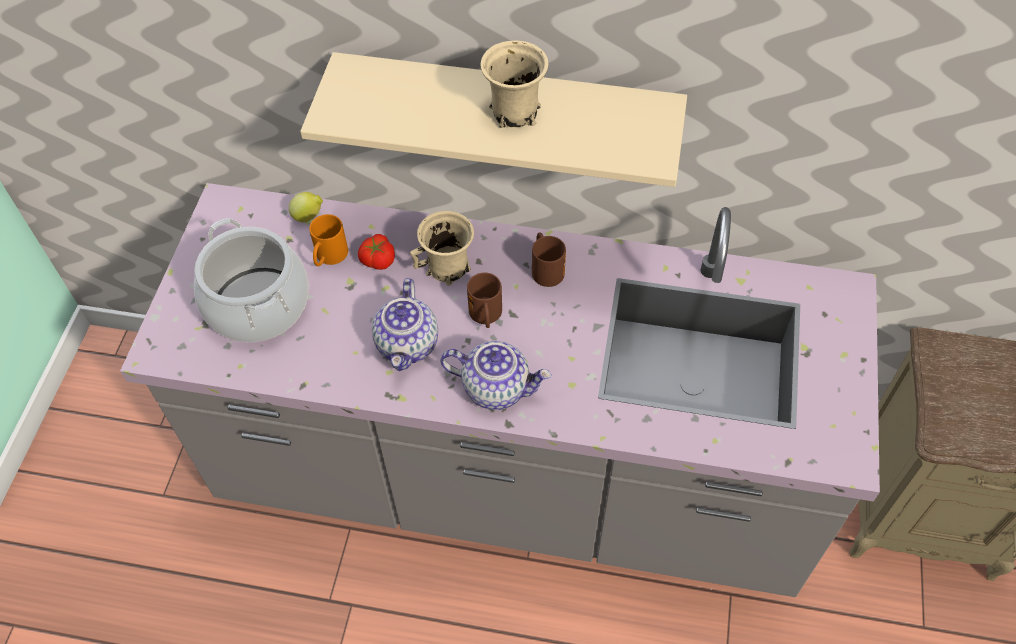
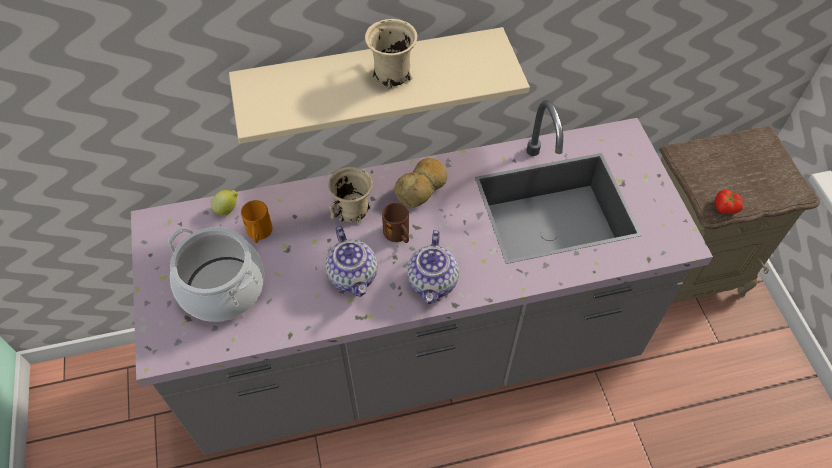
camera: 25 degrees left, 0 degrees up
tomato [358,234,395,270] -> tomato moved to [715,190,743,214]
teapot [440,341,552,410] -> teapot turned 105 degrees clockwise [407,230,459,304]
brown mug [532,232,566,287] -> bread [394,158,447,208]

